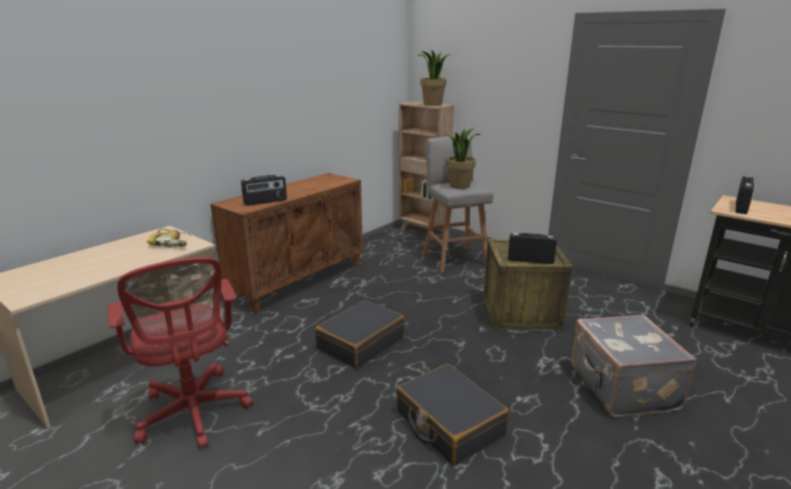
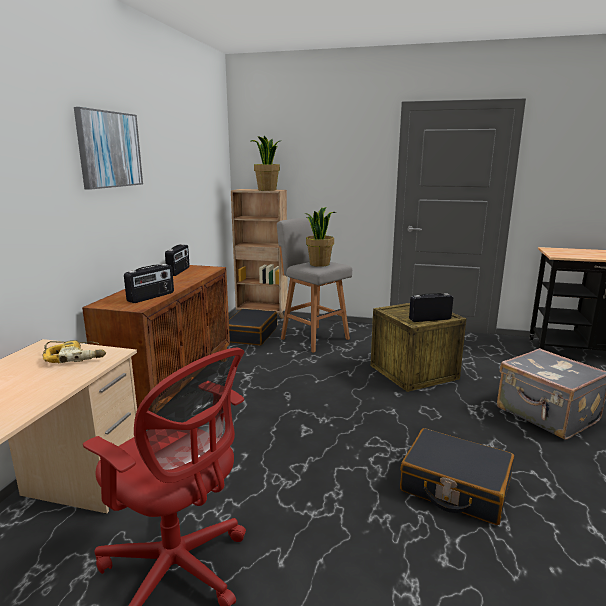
camera: 25 degrees left, 5 degrees down
black suitcase [315,300,405,369] -> black suitcase moved to [229,309,277,345]
radio [735,176,754,214] -> radio moved to [165,244,190,276]
none -> picture [74,107,143,190]

